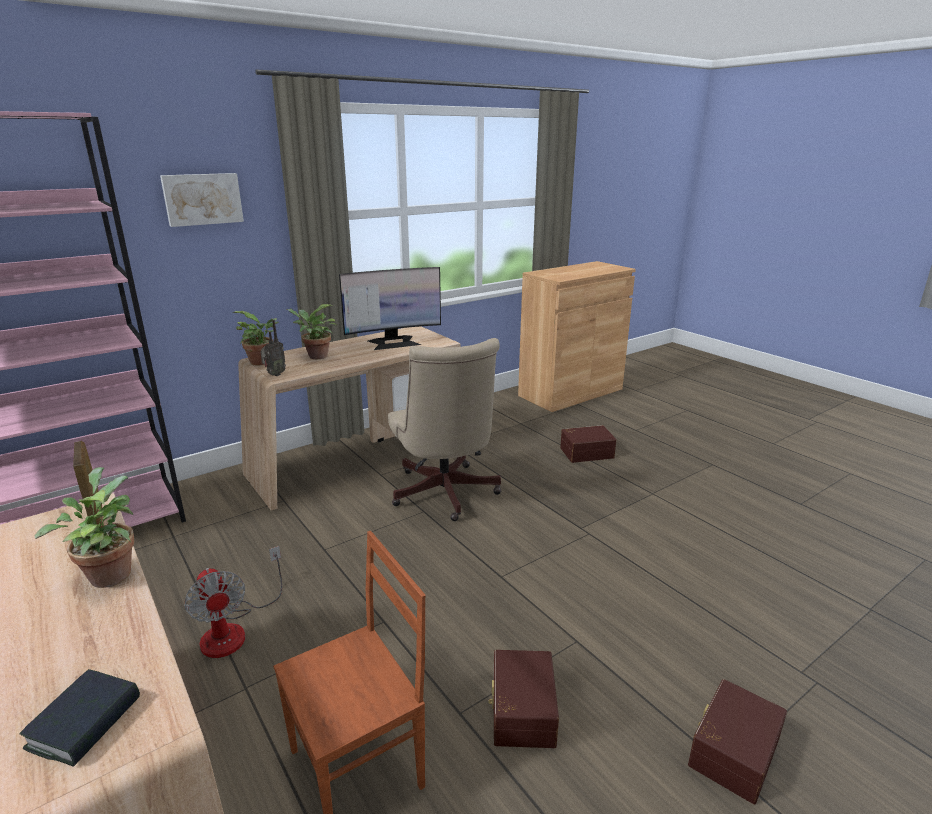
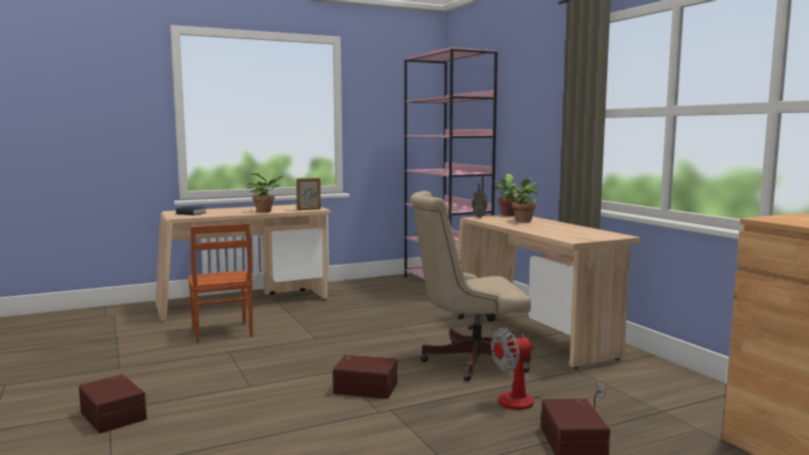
camera: 100 degrees right, 15 degrees down
picture [160,173,244,227] -> none
fan [184,546,282,658] -> fan moved to [491,328,605,410]
monitor [339,267,441,350] -> none
brown storage box [488,650,559,748] -> brown storage box moved to [333,355,397,399]

